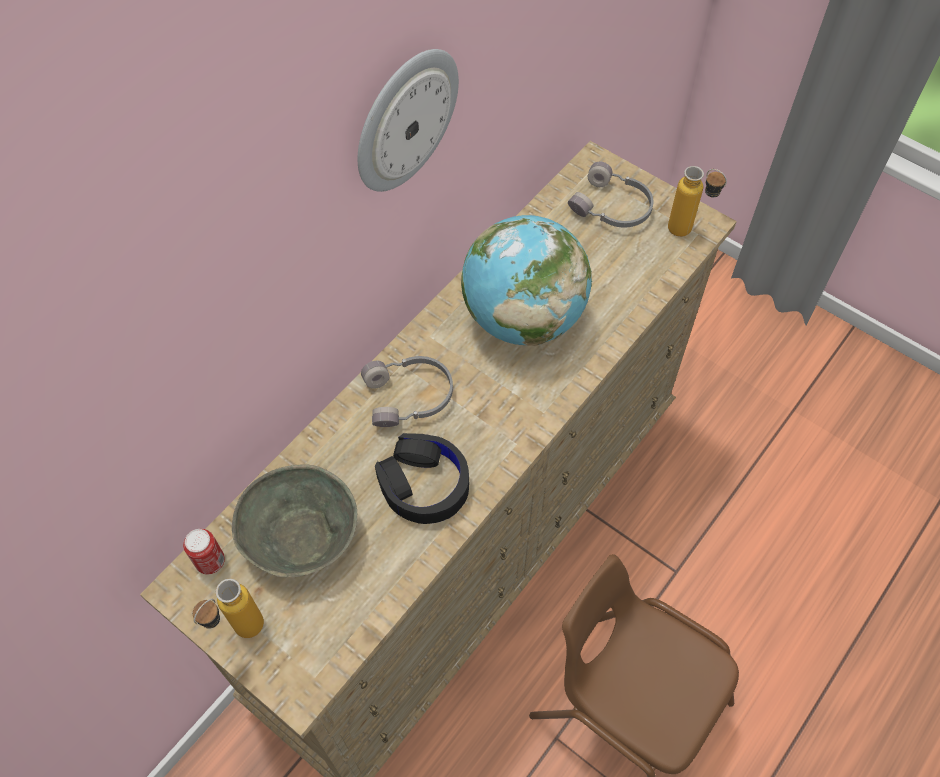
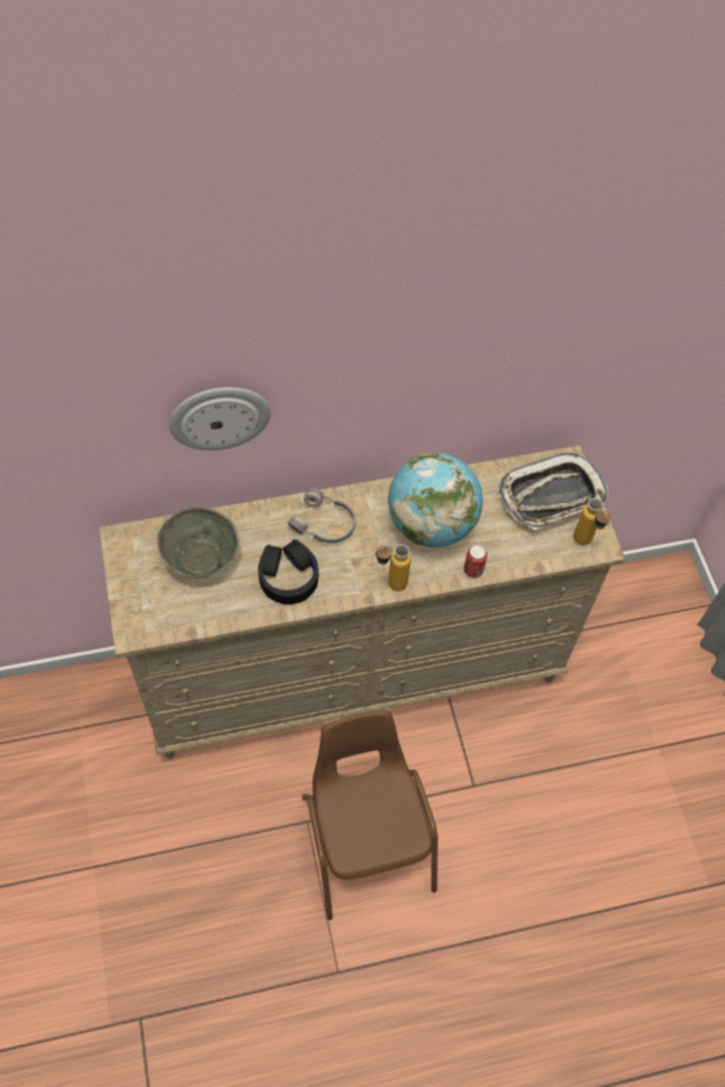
camera: 35 degrees right, 0 degrees up
can [183,529,225,574] -> can moved to [464,545,487,578]
bottle [193,579,264,638] -> bottle moved to [375,544,411,591]
wall clock [358,49,459,192] -> wall clock moved to [169,387,271,450]
grey headphones [568,162,654,228] -> tray [498,452,608,530]

